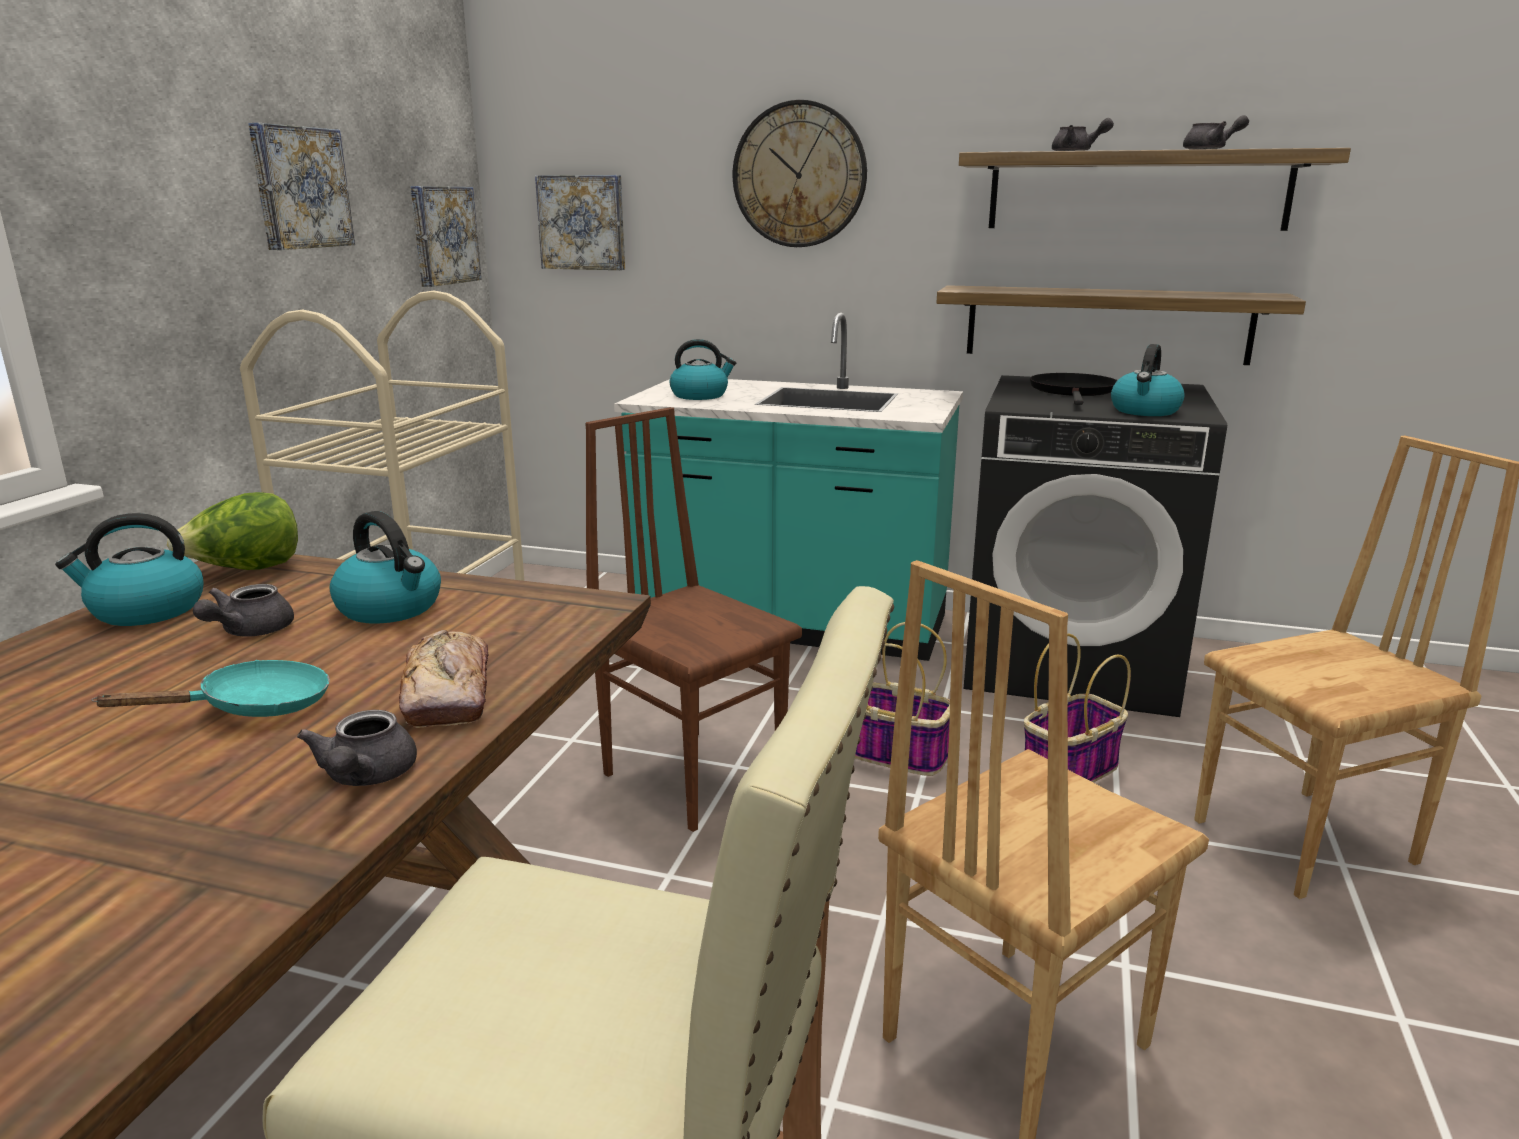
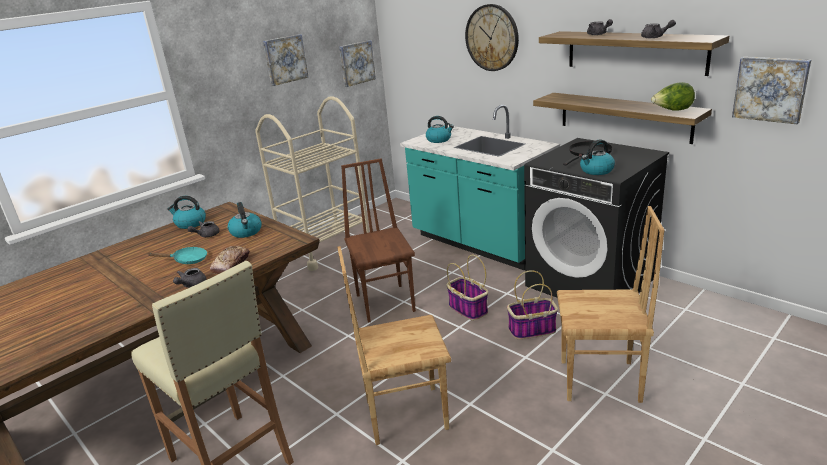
camera: 30 degrees right, 5 degrees up
lettuce [167,492,298,570] -> lettuce moved to [651,82,695,111]
picture [535,175,625,270] -> picture moved to [732,57,811,124]

